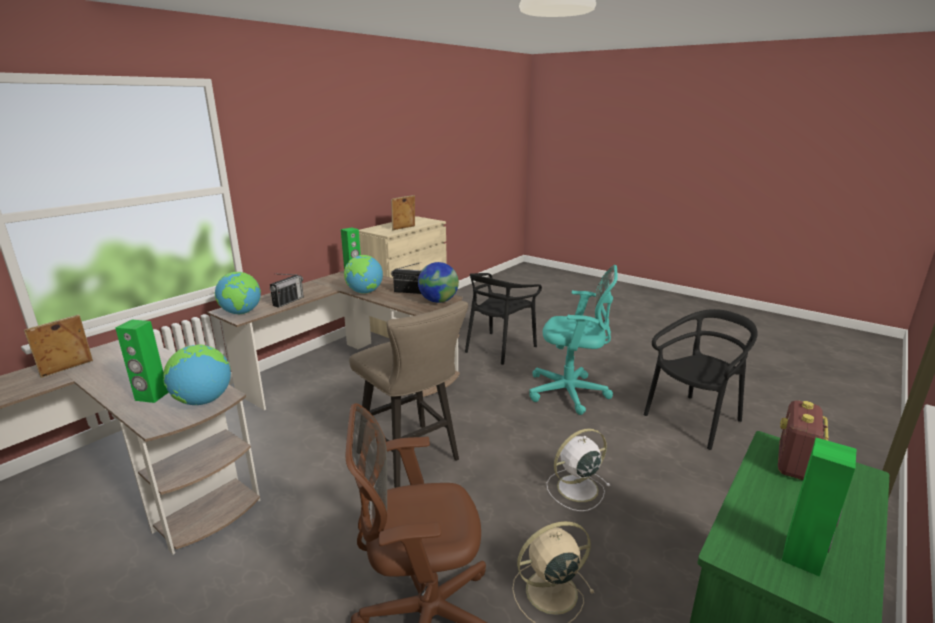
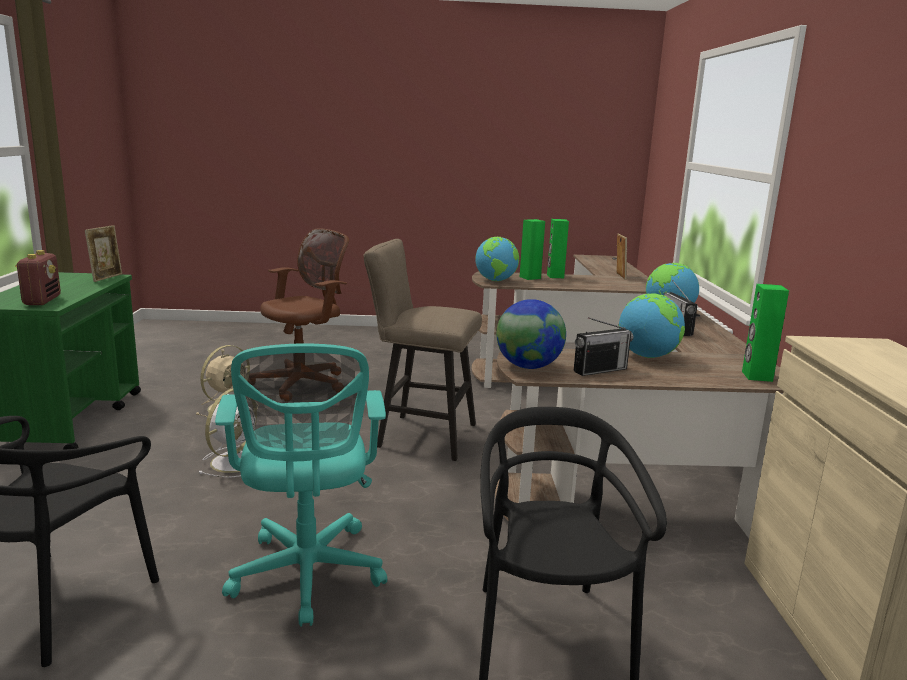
camera: 140 degrees right, 5 degrees down
picture frame [391,195,415,231] -> picture frame moved to [85,225,122,282]
turquoise office chair [529,265,618,415] -> turquoise office chair turned 75 degrees counterclockwise [215,343,387,627]
green speaker [782,438,857,577] -> green speaker moved to [547,219,569,278]

